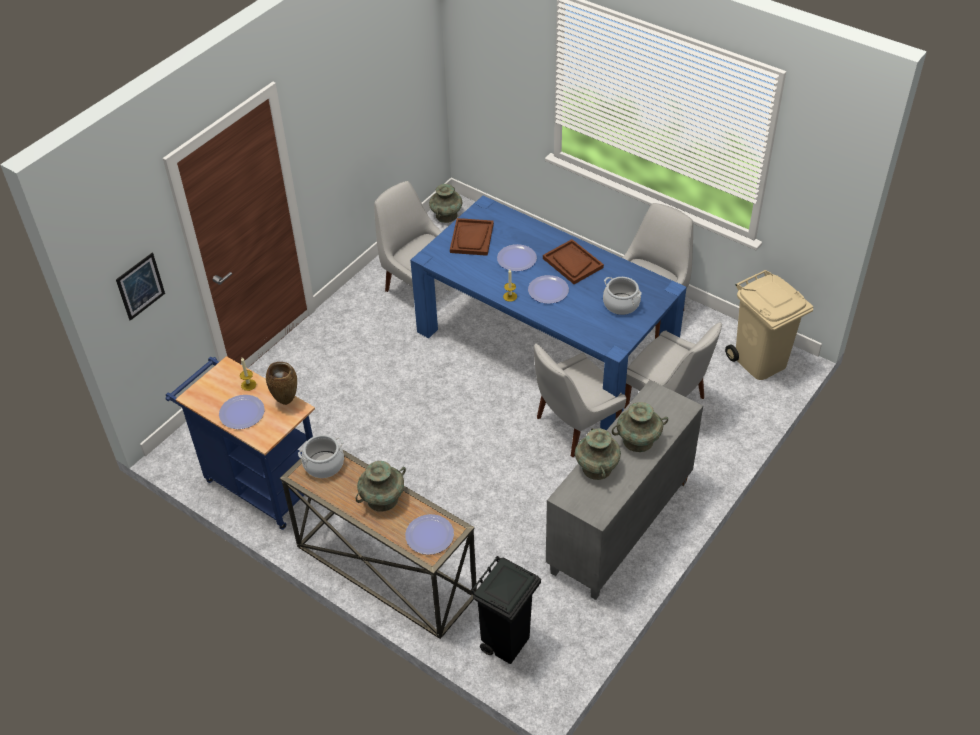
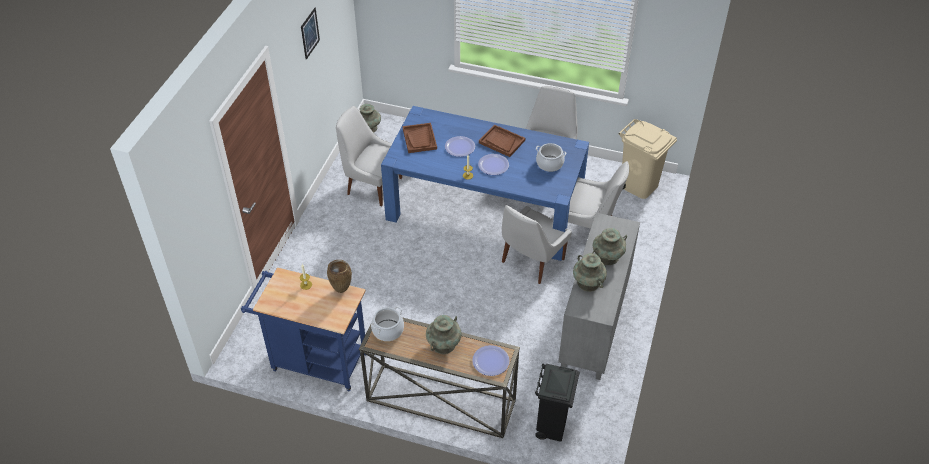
camera: 20 degrees left, 0 degrees up
picture [116,253,165,321] -> picture moved to [301,8,320,60]
plate [219,395,265,429] -> none

